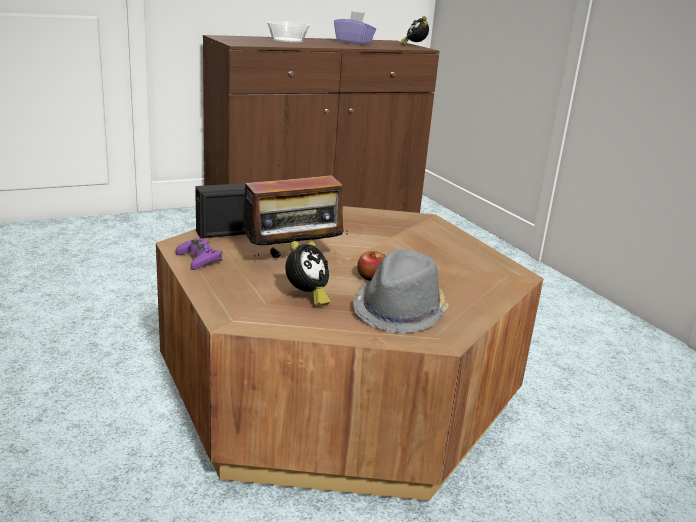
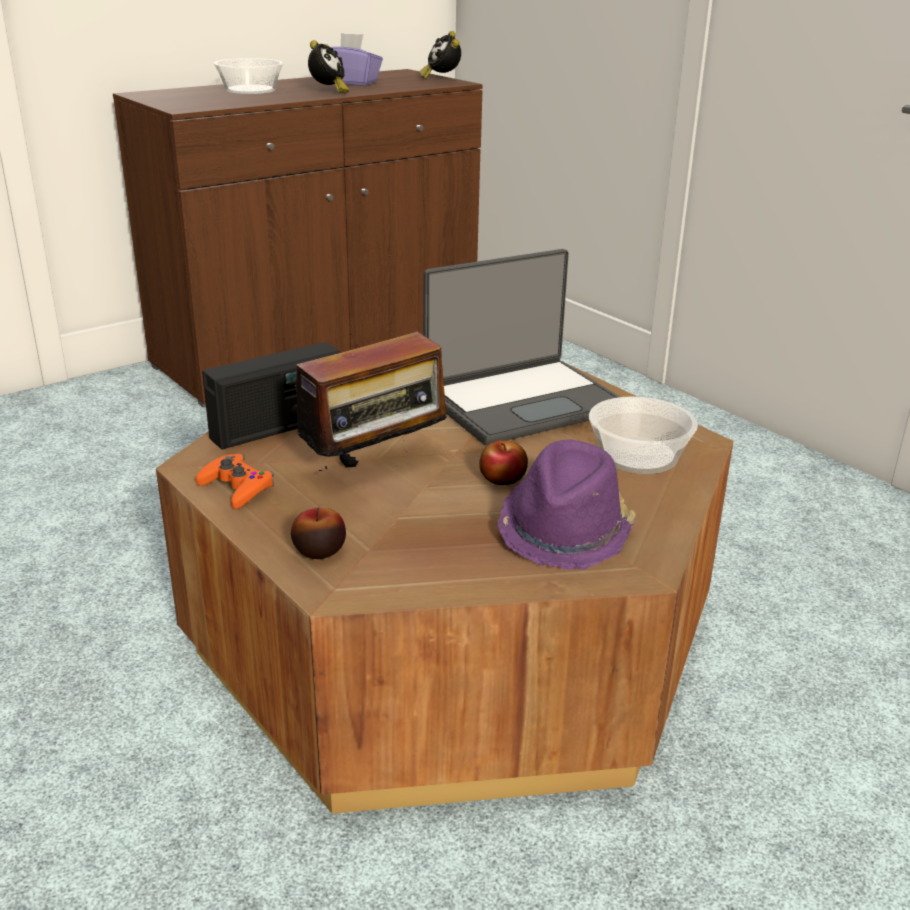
camera: 10 degrees left, 5 degrees up
purple game controller [175,239,223,270] -> orange game controller [196,454,274,509]
alarm clock [285,241,331,306] -> alarm clock moved to [308,40,349,93]
grey hat [353,249,449,334] -> purple hat [497,440,636,570]
none -> apple [291,507,346,559]
none -> laptop [423,249,620,445]
none -> bowl [589,396,698,474]

